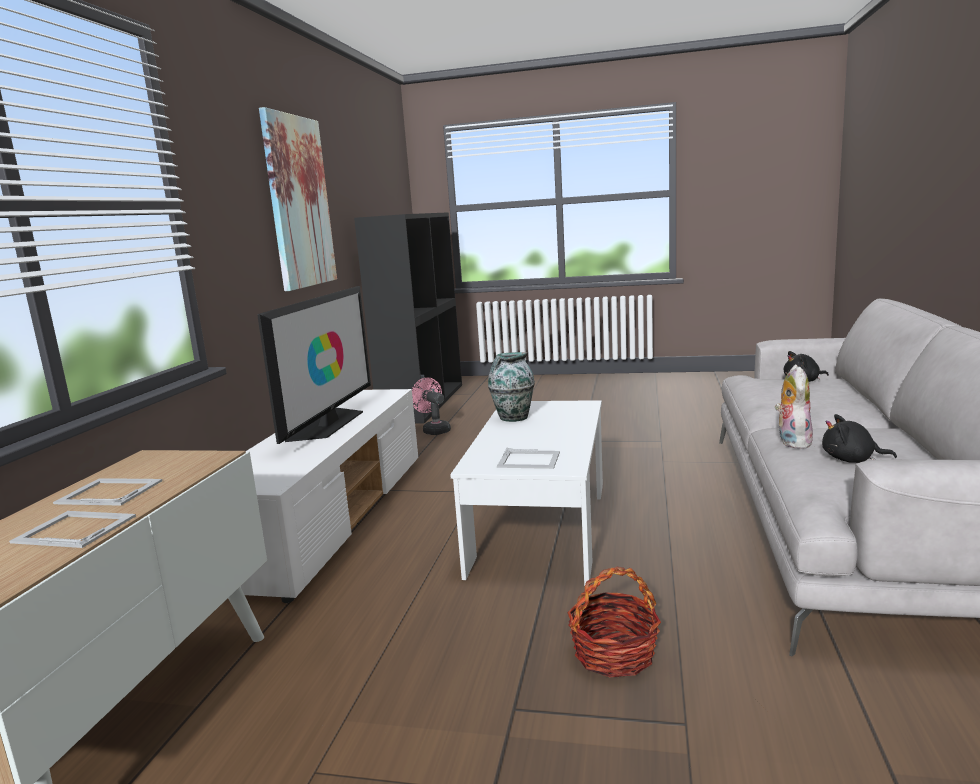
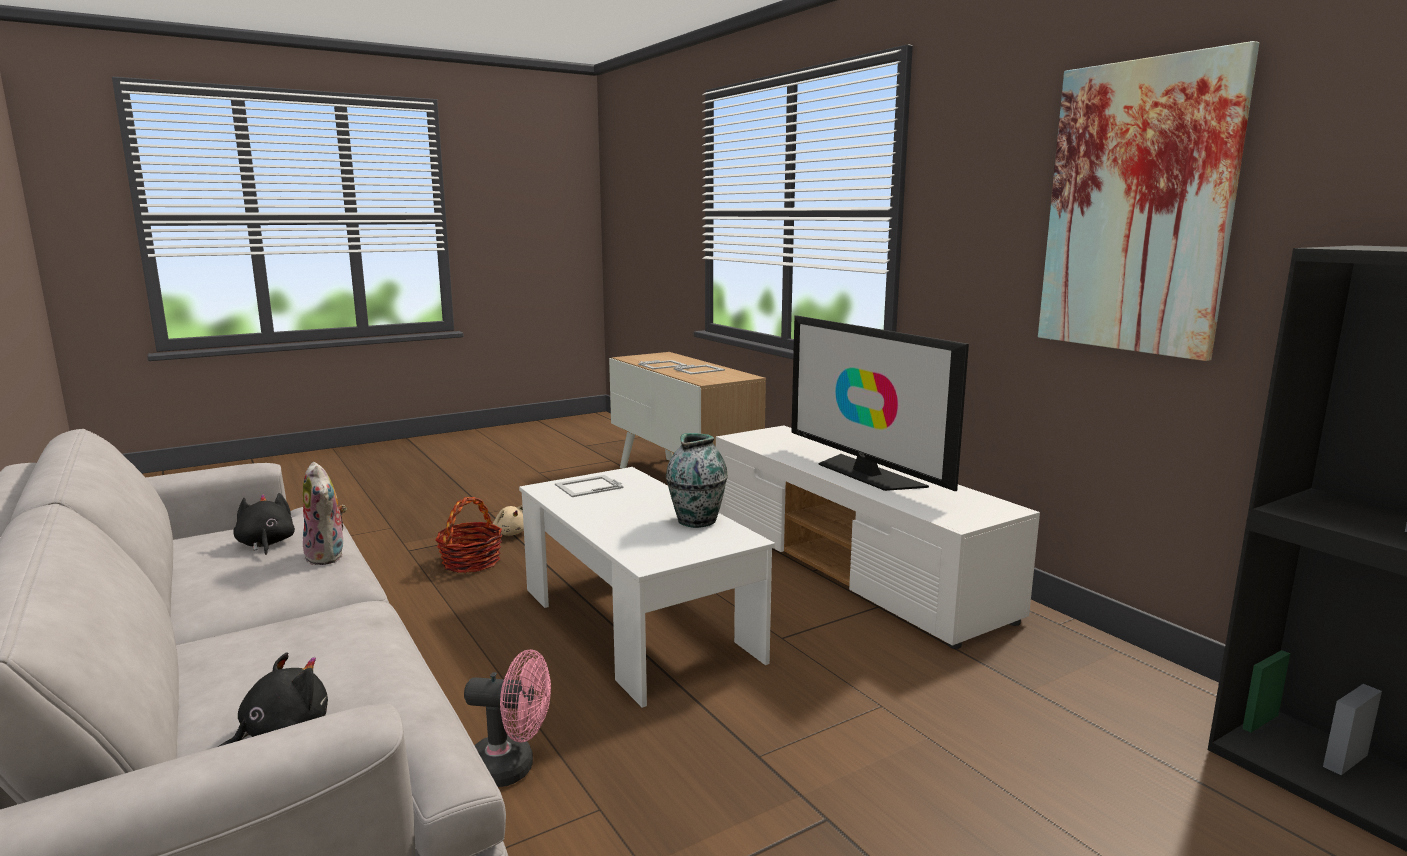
camera: 135 degrees right, 0 degrees up
pink fan [412,378,451,435] -> pink fan moved to [464,649,551,787]
black plush toy [822,414,897,463] -> black plush toy turned 90 degrees counterclockwise [233,493,295,555]
none -> beige plush toy [493,505,524,536]

